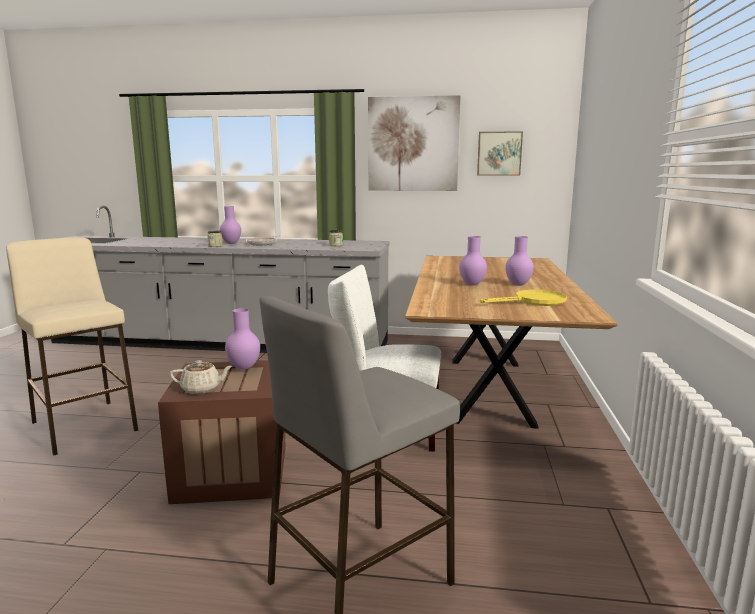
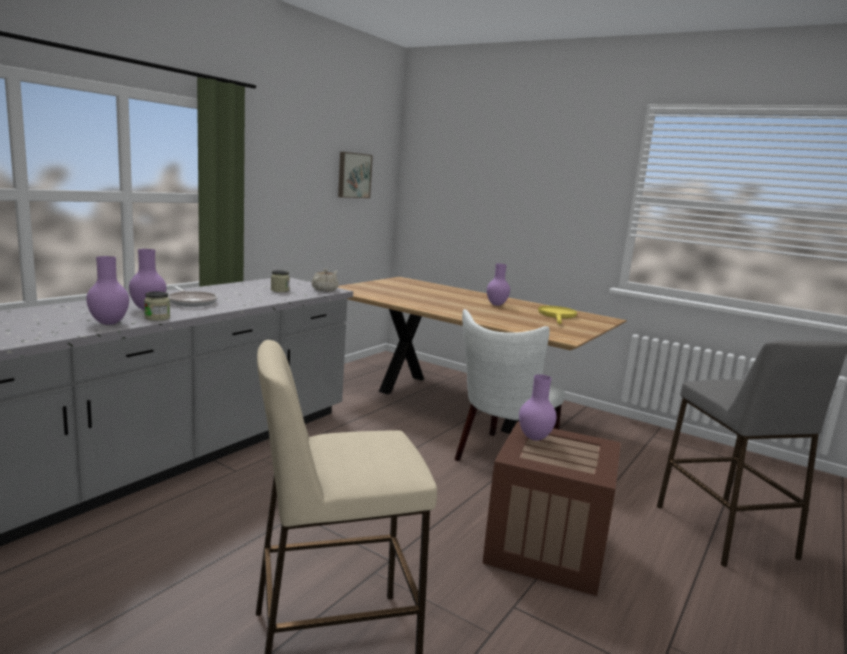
camera: 65 degrees left, 0 degrees up
beige teapot [170,360,232,394] -> beige teapot moved to [312,269,339,291]
picture [368,95,460,191] -> none
purple vase [459,236,487,285] -> purple vase moved to [86,256,129,325]

